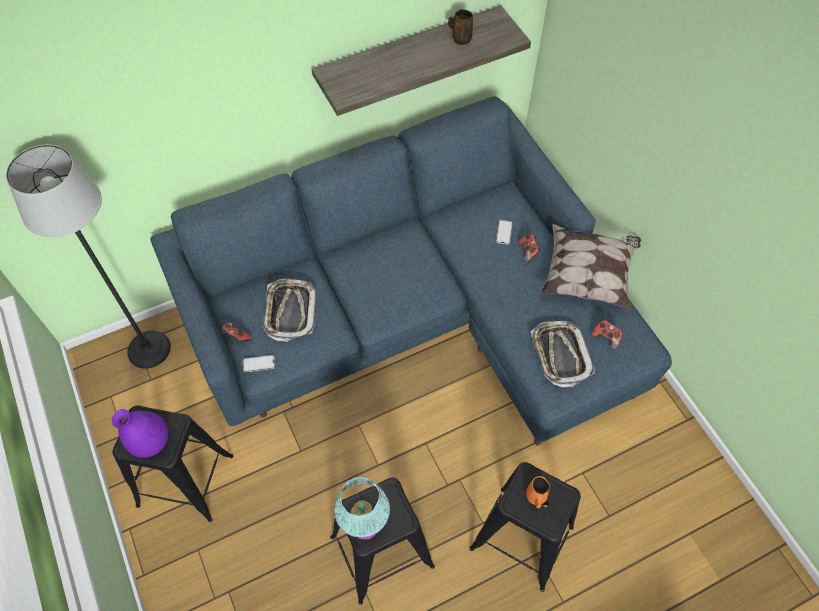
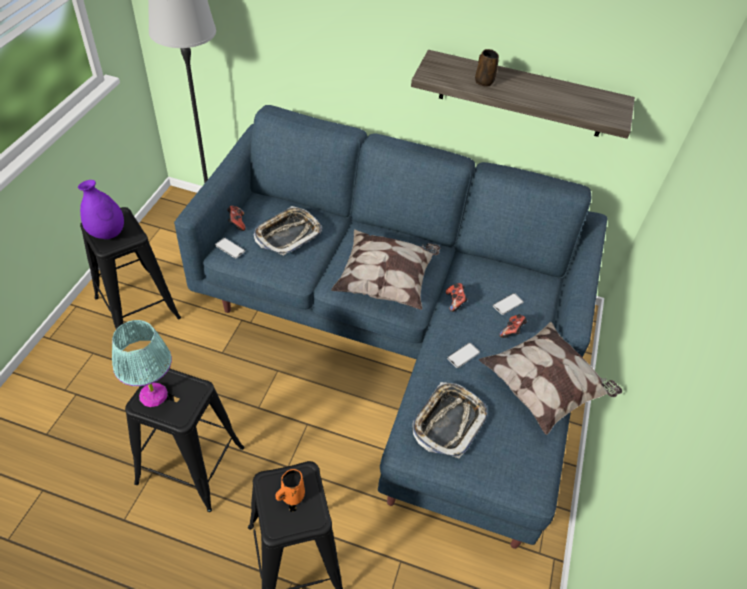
camera: 40 degrees right, 10 degrees down
brown mug [448,9,473,45] -> brown mug moved to [475,49,499,87]
game controller [591,320,623,350] -> game controller moved to [446,283,468,312]
none -> pillow [331,229,440,310]
none -> phone [447,343,480,368]

